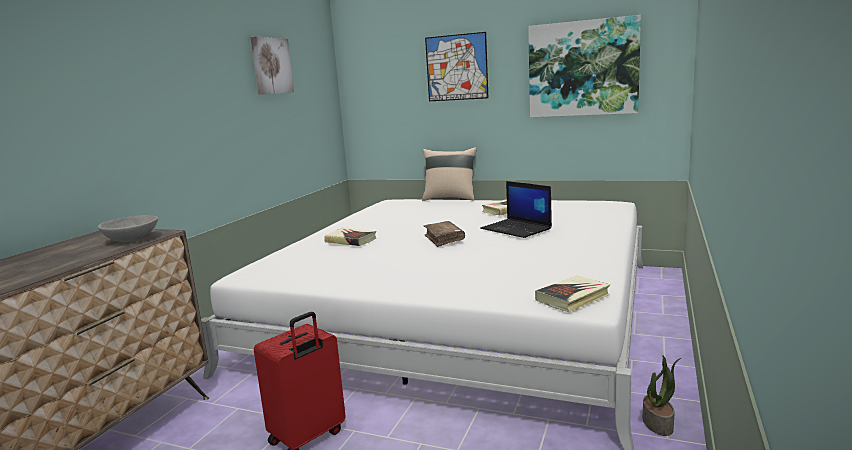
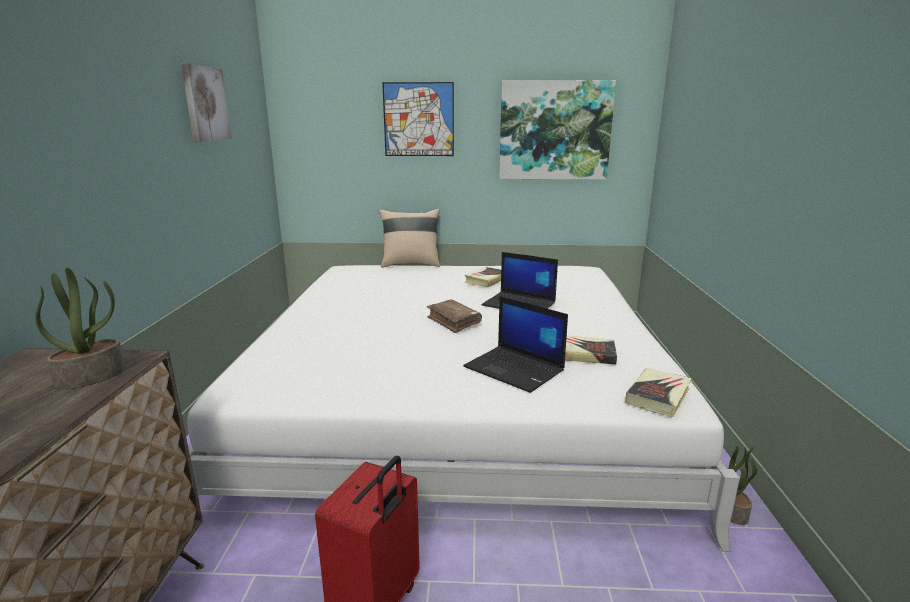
camera: 20 degrees left, 5 degrees up
grey bowl [98,215,158,242] -> potted plant [36,268,125,390]
book [324,227,376,246] -> book moved to [565,335,617,365]
none -> laptop [463,296,568,393]

